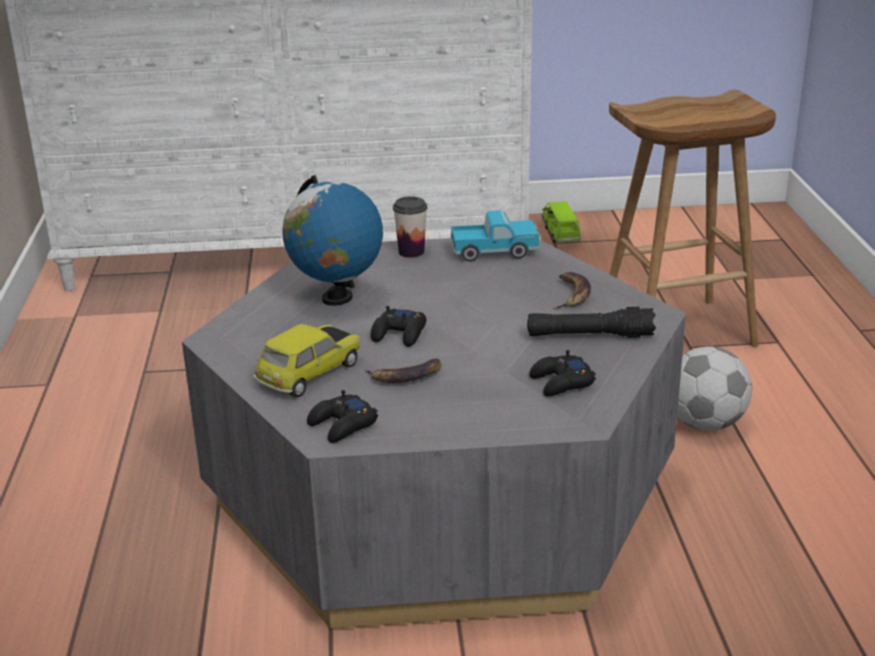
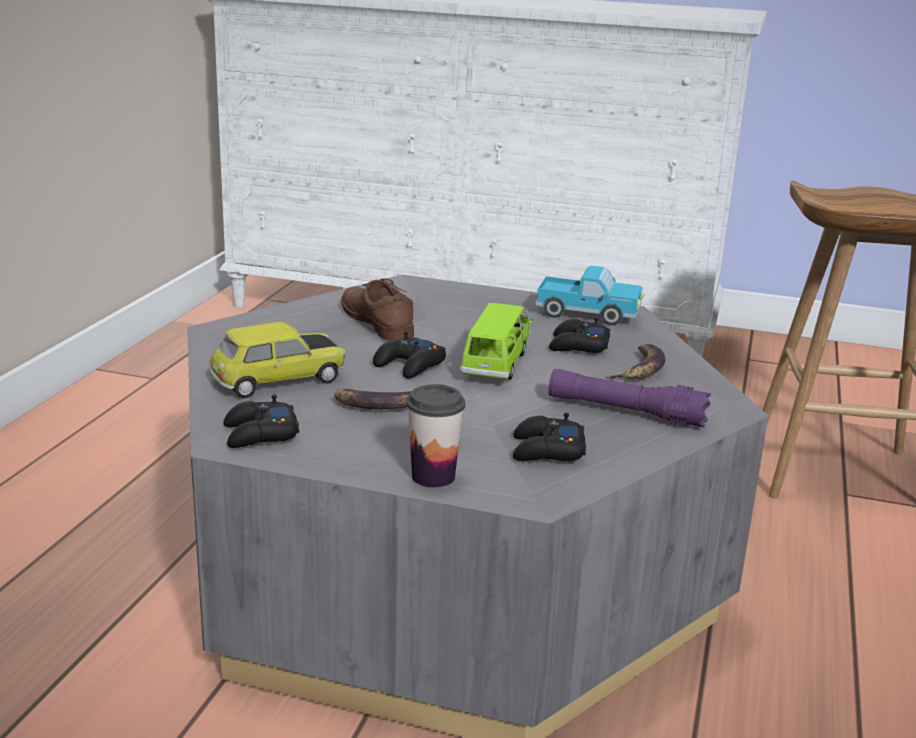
camera: 20 degrees right, 5 degrees down
globe [282,175,383,306] -> brown shoe [341,278,414,341]
cup [393,196,427,258] -> cup moved to [406,384,465,488]
black flashlight [527,307,656,338] -> purple flashlight [548,369,711,428]
green toy car [542,201,581,243] -> green toy car moved to [460,303,533,380]
football [677,346,752,431] -> none
none -> black game controller [549,317,610,353]

